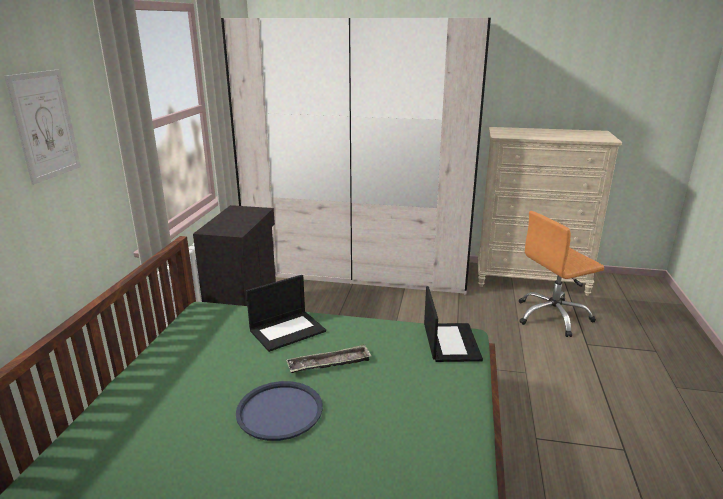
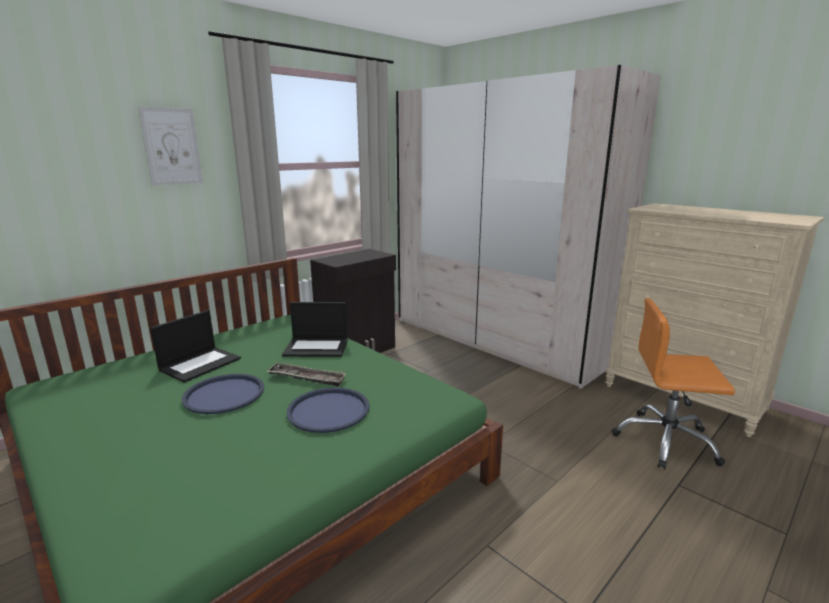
camera: 35 degrees right, 5 degrees down
laptop [424,286,483,362] -> laptop moved to [150,310,241,383]
none -> blue tray [287,387,370,433]

